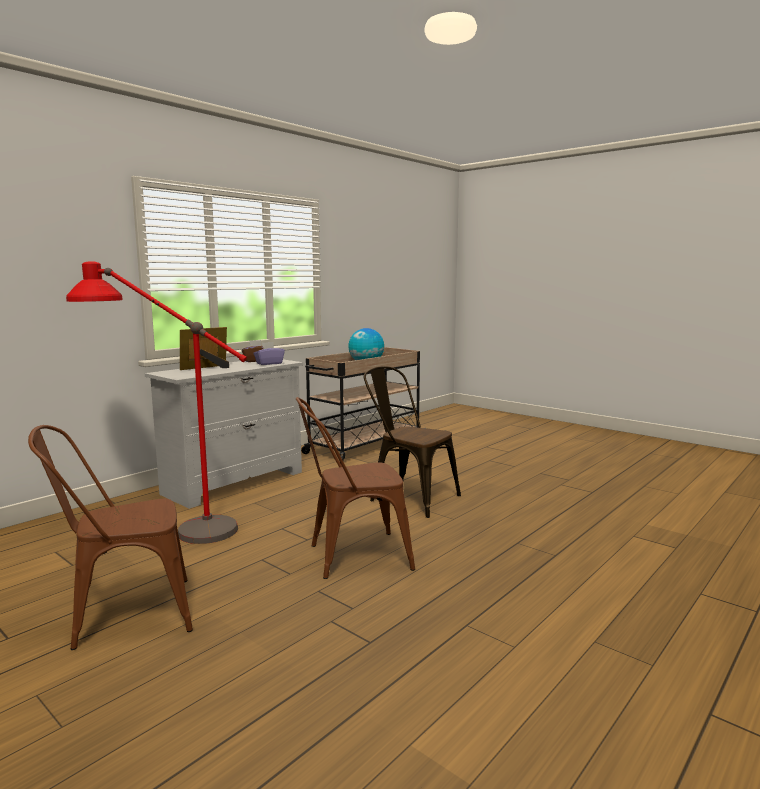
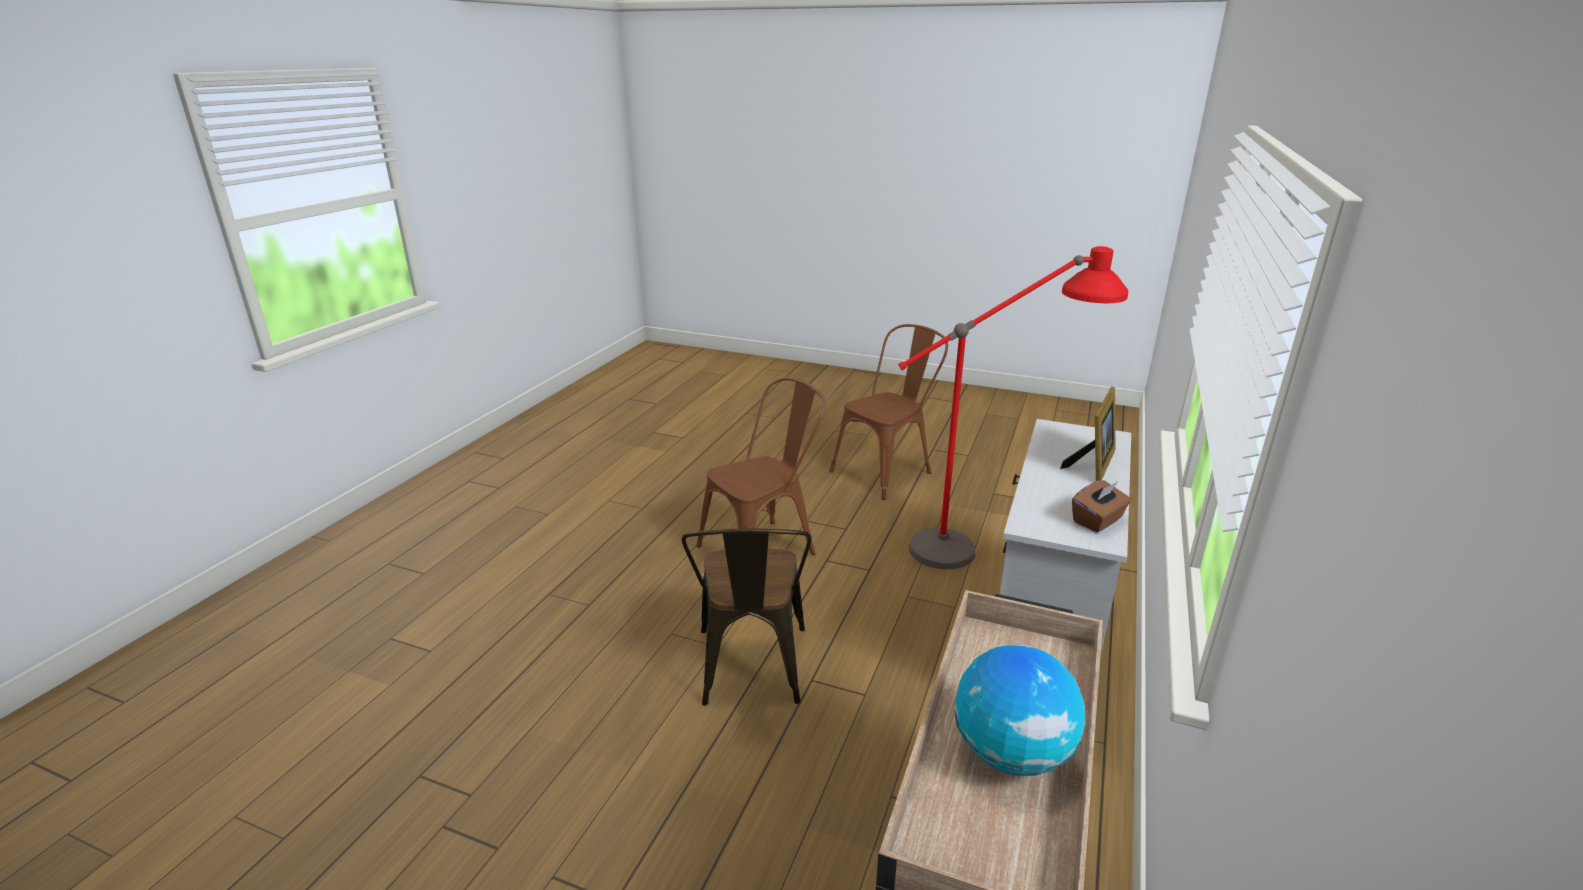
camera: 160 degrees right, 15 degrees up
purple tissue box [254,342,285,365] -> none
brown chair [364,366,461,518] -> brown chair turned 75 degrees clockwise [682,528,812,706]

